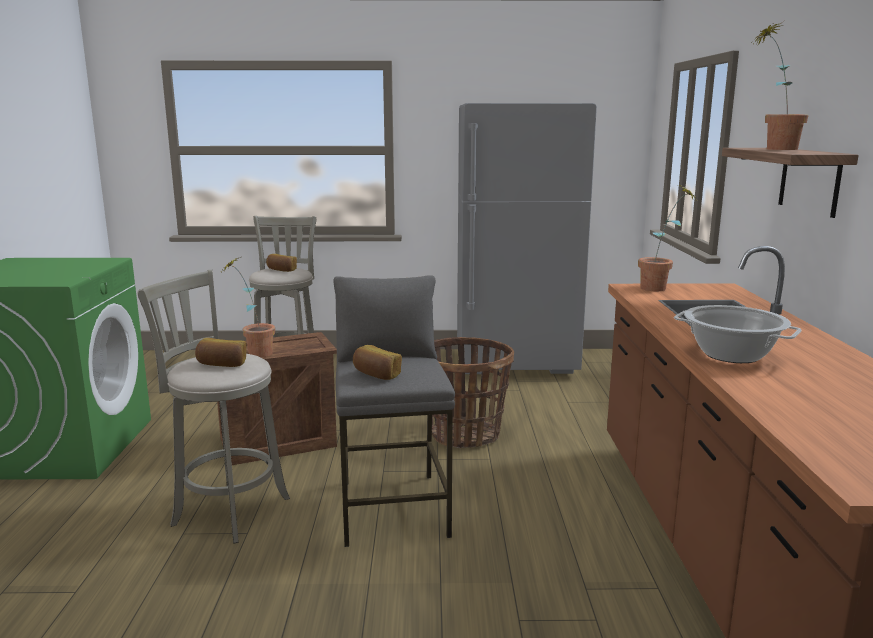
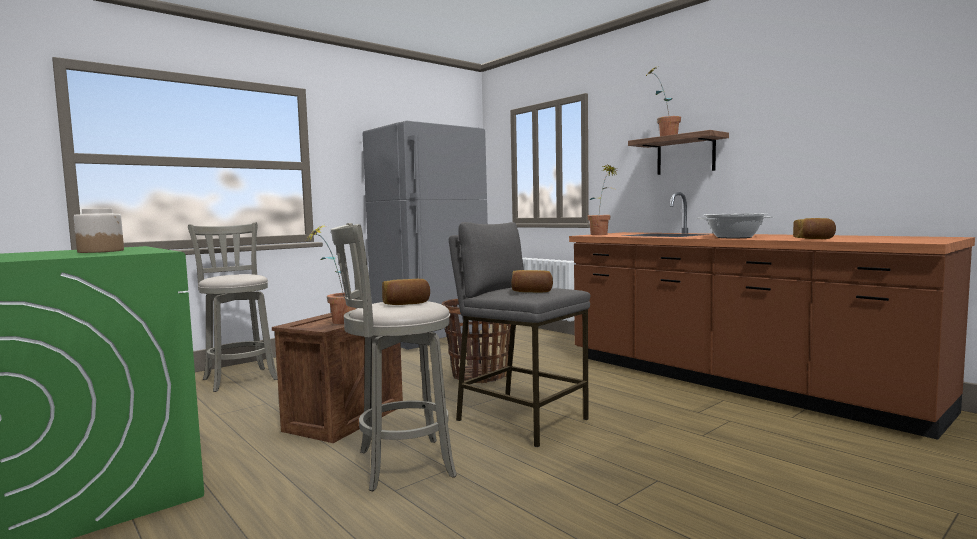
camera: 40 degrees left, 10 degrees down
bread [266,254,297,272] -> bread moved to [793,218,836,239]
none -> jar [74,208,124,253]

